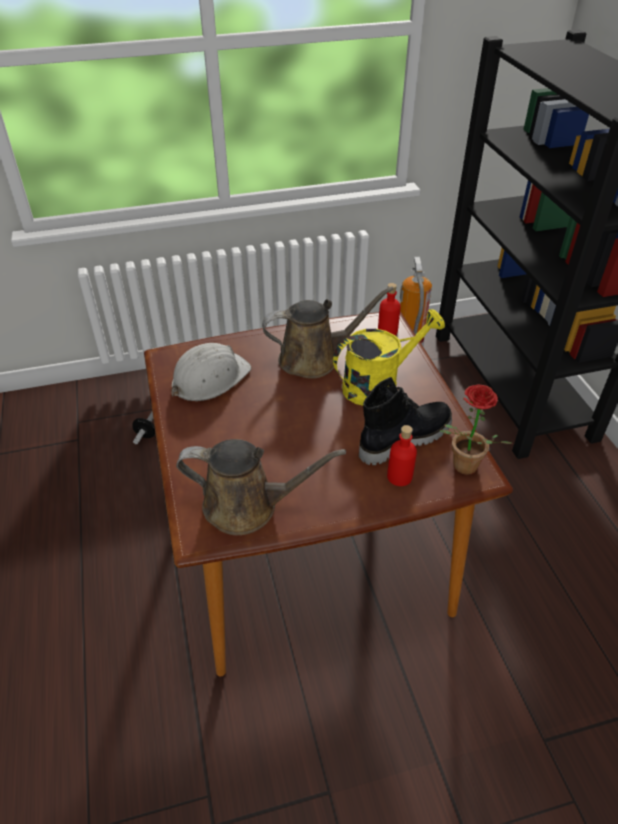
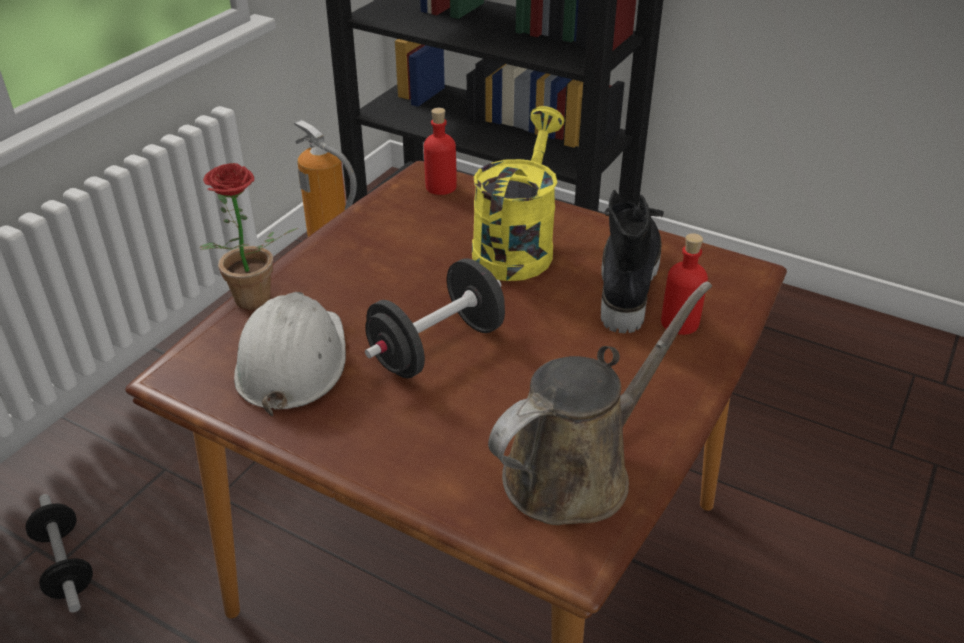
camera: 45 degrees left, 5 degrees down
brown watering can [262,286,394,379] -> none
potted plant [440,385,512,475] -> potted plant moved to [200,163,298,310]
none -> black dumbbell [365,258,505,379]

